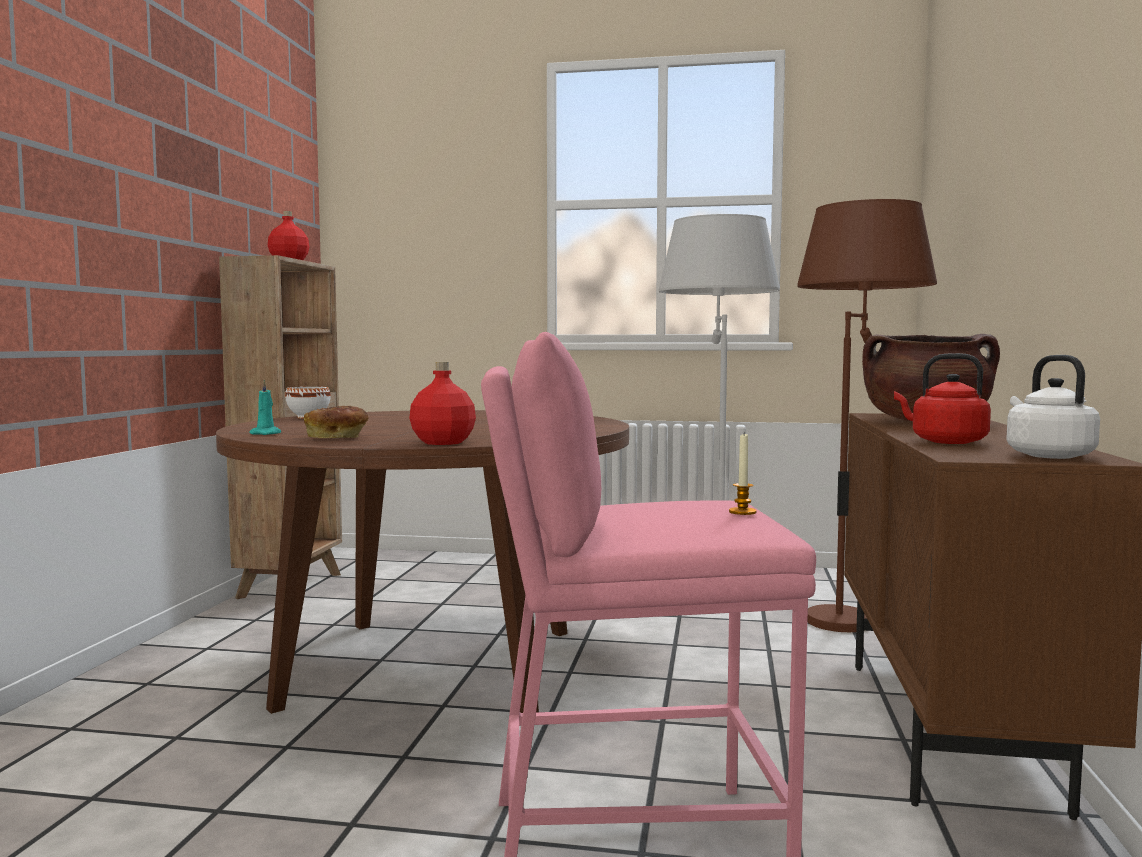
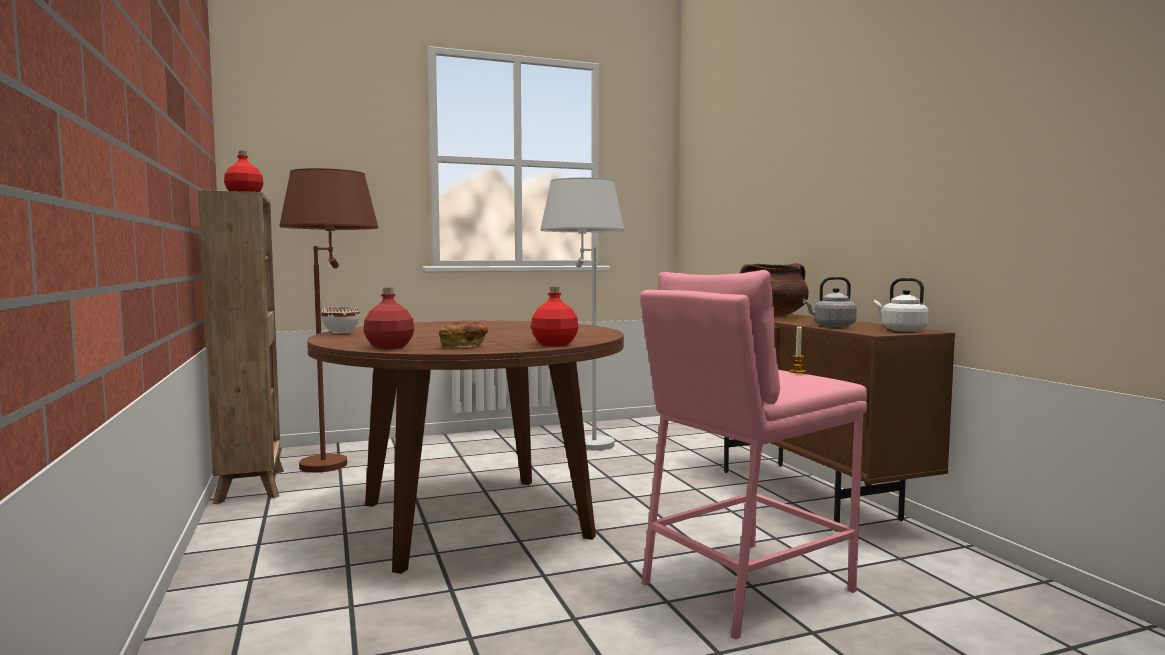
camera: 30 degrees left, 0 degrees up
turquoise candle [249,380,282,435] -> red bottle [364,287,414,349]
brown floor lamp [797,199,937,632] -> brown floor lamp moved to [280,168,378,473]
red kettle [894,353,991,444] -> grey kettle [803,277,857,327]

